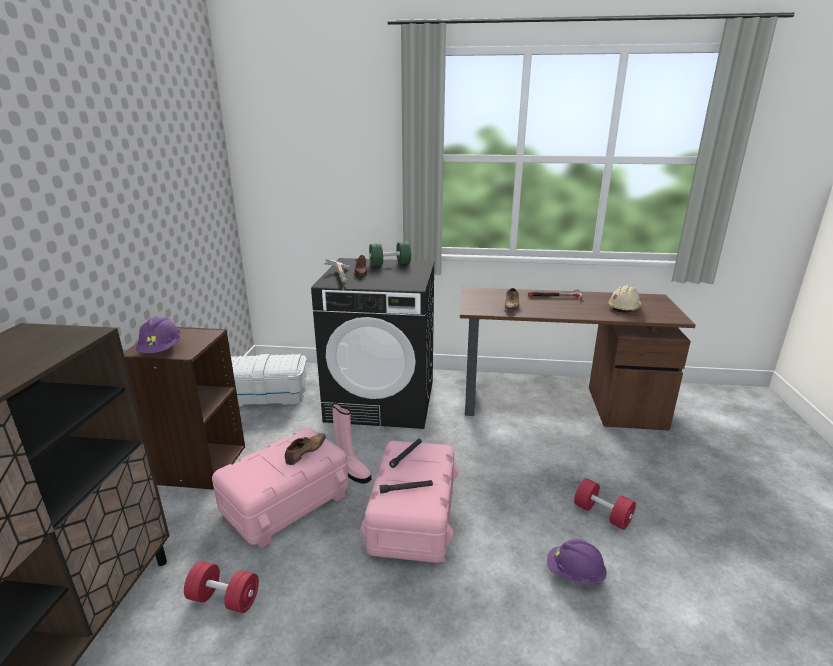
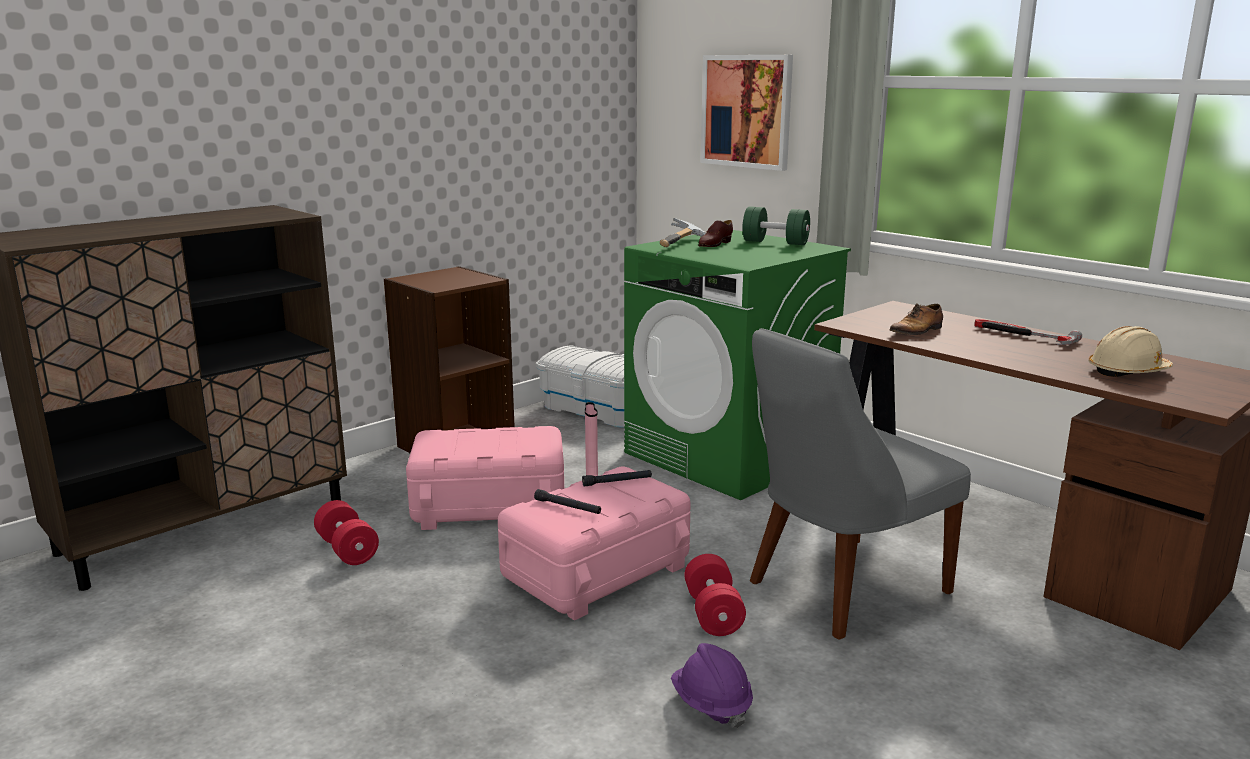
camera: 40 degrees right, 5 degrees down
purple hard hat [136,317,182,353] -> none
shoe [285,433,326,465] -> none
black washing machine [311,258,435,429] -> green washing machine [624,230,851,500]
red dumbbell [574,478,636,530] -> red dumbbell moved to [684,554,746,636]
none -> picture [700,55,793,171]
none -> grey chair [750,328,971,640]

